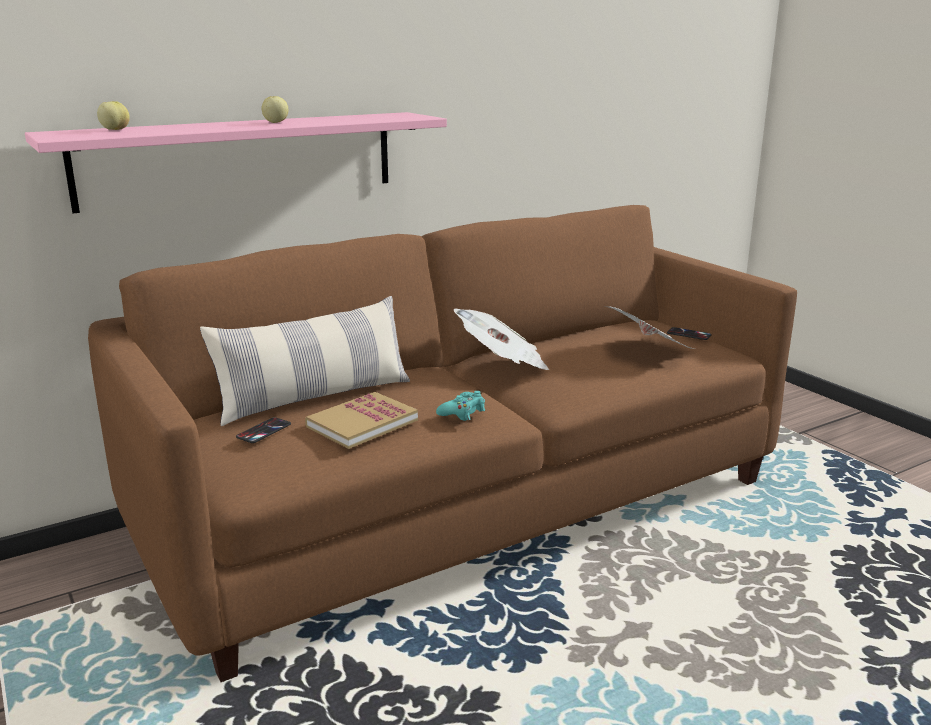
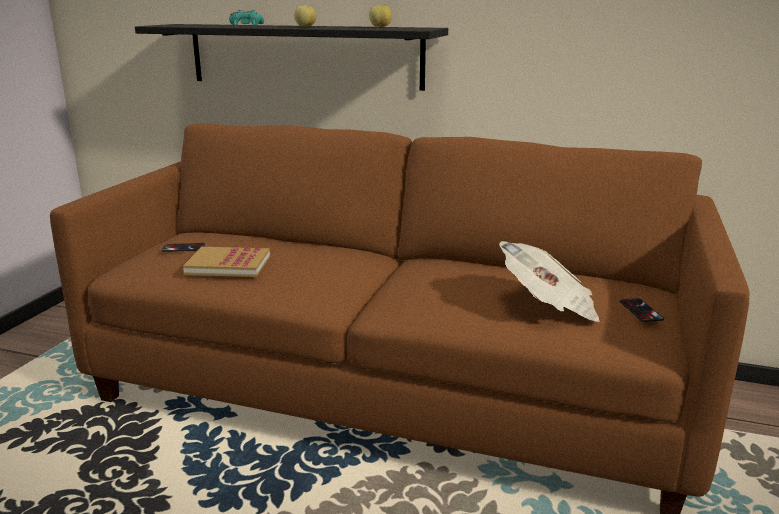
camera: 50 degrees right, 0 degrees up
pink shelf [25,112,447,213] -> black shelf [135,24,448,91]
apple [97,101,130,130] -> apple moved to [369,5,392,27]
pillow [200,296,410,426] -> none
turquoise game controller [436,391,485,421] -> turquoise game controller moved to [229,10,264,26]
newspaper [454,309,550,370] -> none

